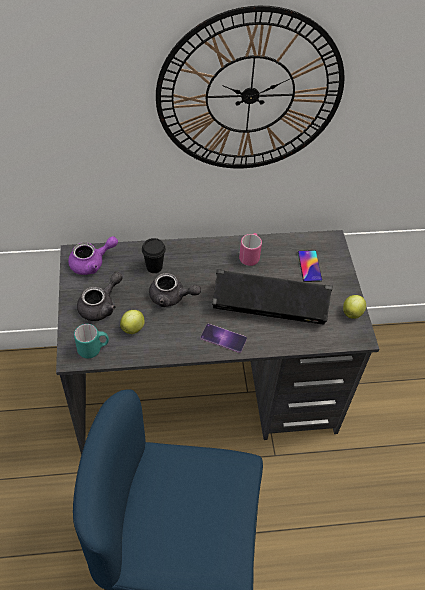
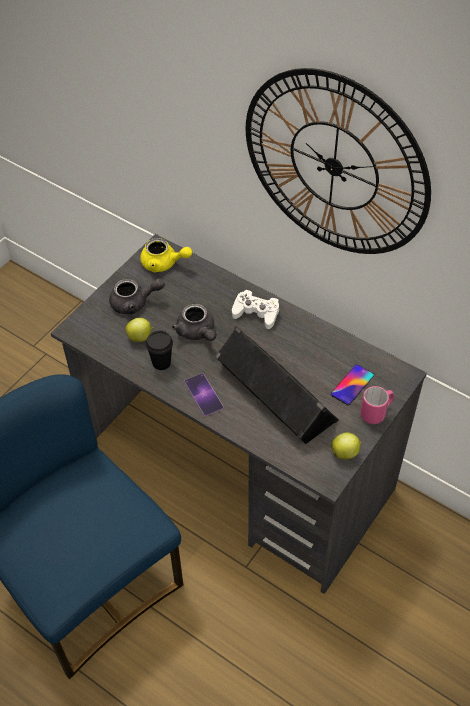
camera: 45 degrees right, 0 degrees up
purple teapot [68,236,118,275] -> yellow teapot [140,238,192,272]
turquoise mug [74,324,109,358] -> none
black cup [142,238,166,273] -> black cup moved to [146,331,173,370]
pink mug [239,233,262,266] -> pink mug moved to [360,386,394,424]
none -> white game controller [232,290,279,329]

